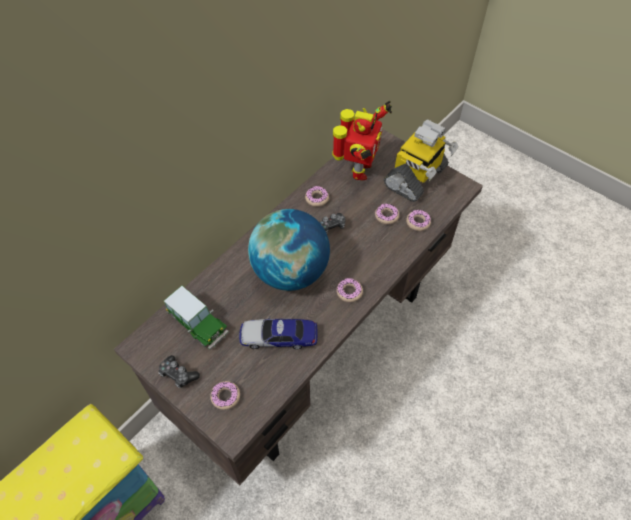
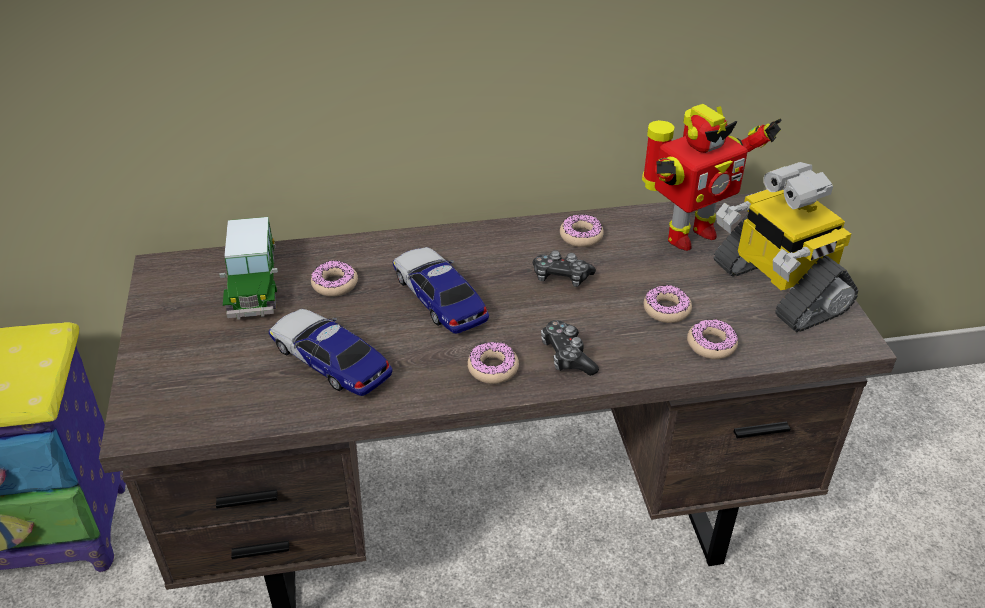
camera: 40 degrees right, 15 degrees down
game controller [158,355,200,388] -> game controller moved to [541,320,599,376]
donut [210,381,240,410] -> donut moved to [311,261,358,297]
globe [248,209,330,291] -> toy car [393,247,489,334]
toy robot [384,120,459,202] -> toy robot turned 75 degrees clockwise [714,162,858,332]

